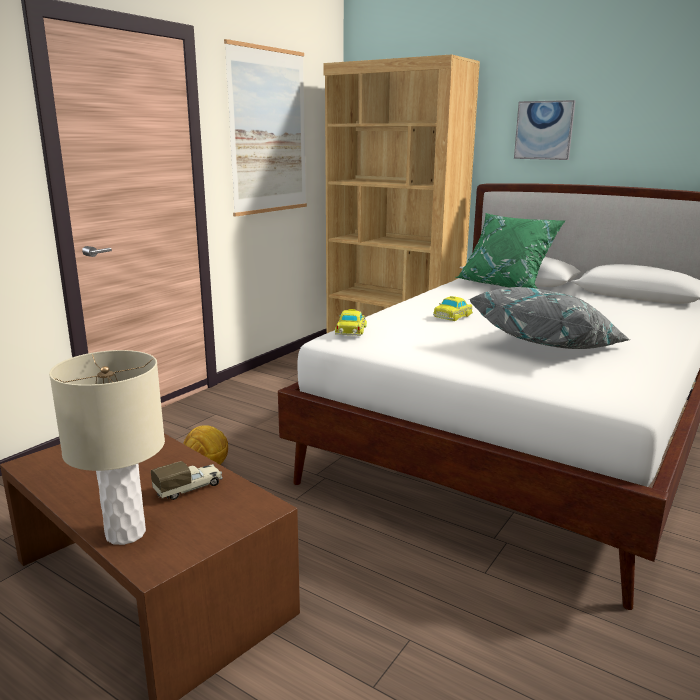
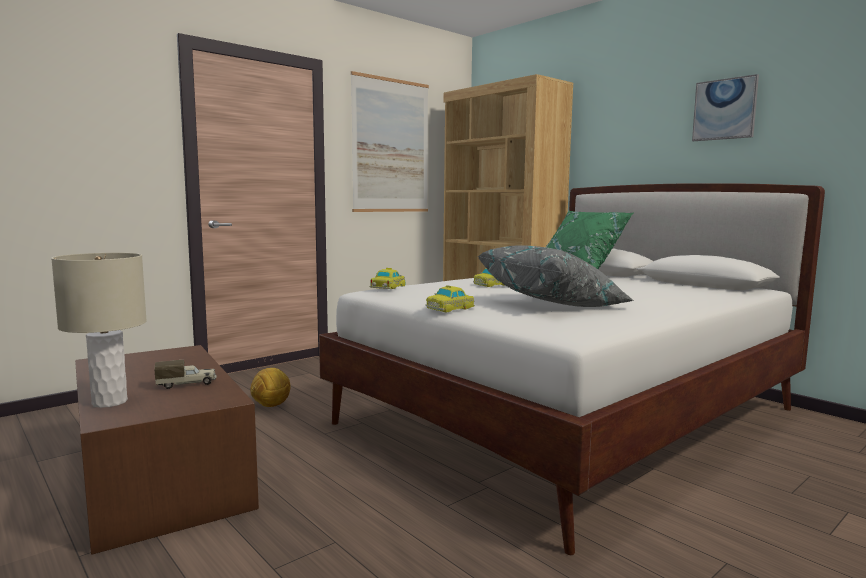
camera: 15 degrees right, 10 degrees down
picture [514,100,576,160] -> picture moved to [692,74,759,141]
none -> toy car [425,285,475,313]

